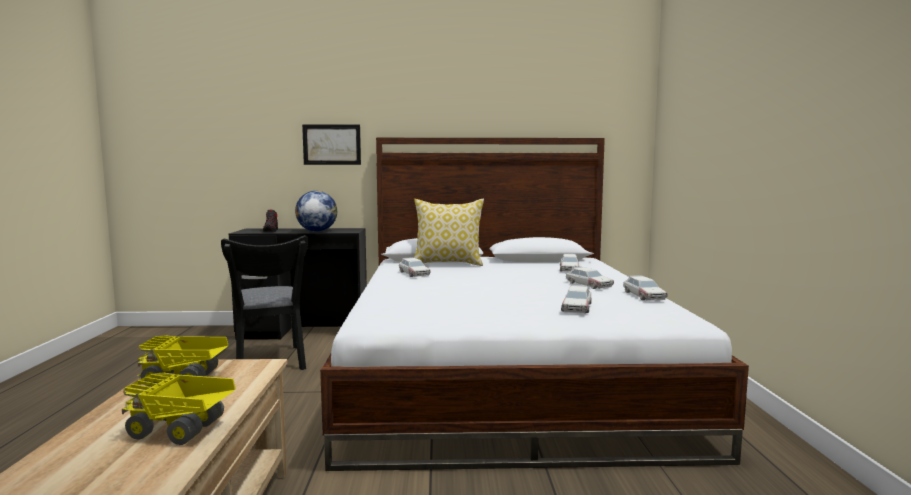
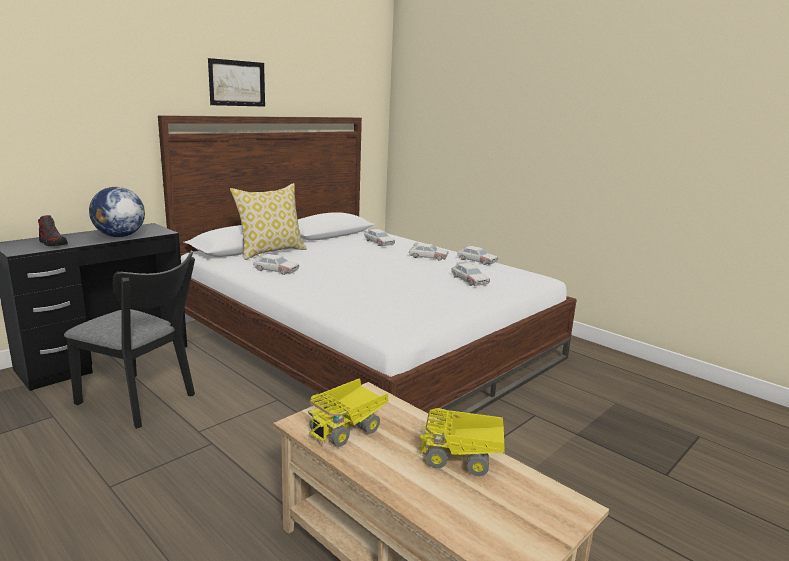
camera: 45 degrees left, 10 degrees up
toy truck [122,373,236,445] -> toy truck turned 45 degrees clockwise [419,408,505,476]
picture [302,124,361,165] -> picture moved to [208,58,265,107]

